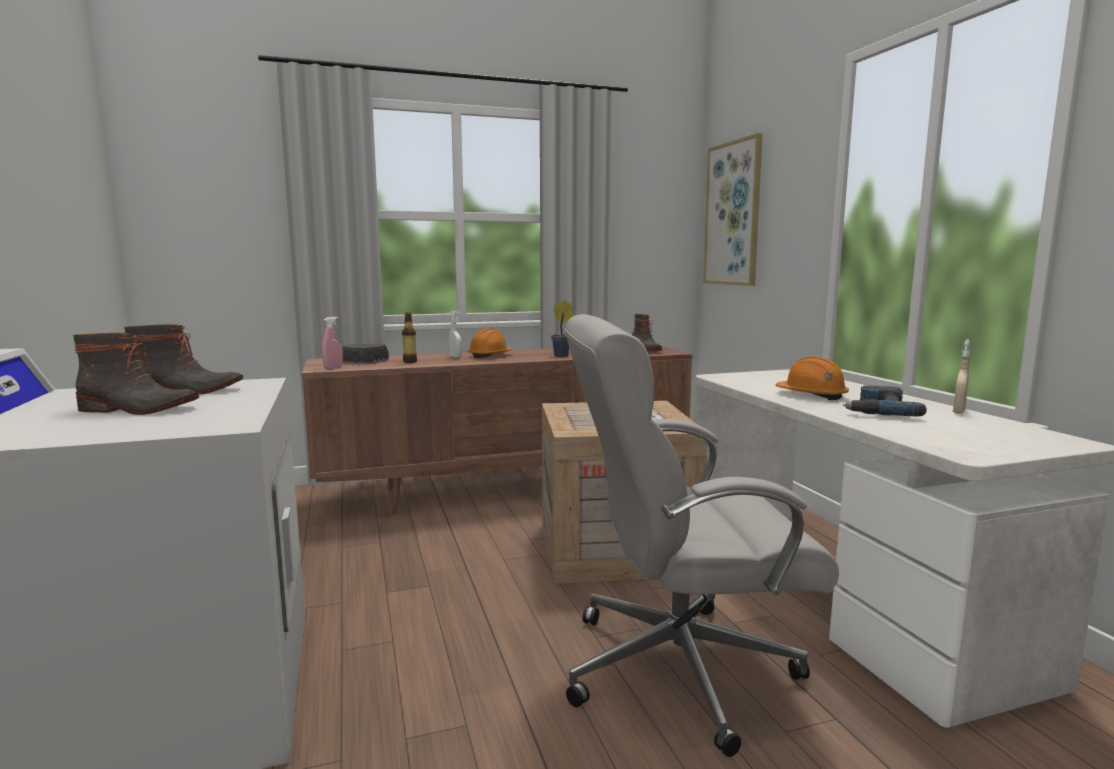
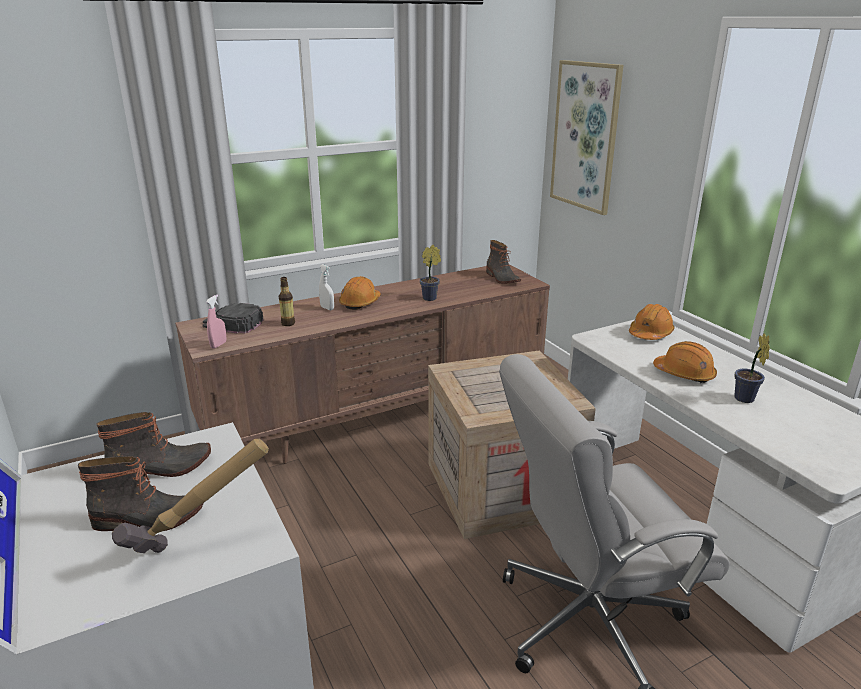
camera: 10 degrees left, 15 degrees up
power drill [843,385,927,416] -> potted plant [734,333,770,403]
beige spray bottle [953,339,970,414] -> none
none -> hammer [112,439,269,553]
none -> orange hard hat [629,304,675,340]

